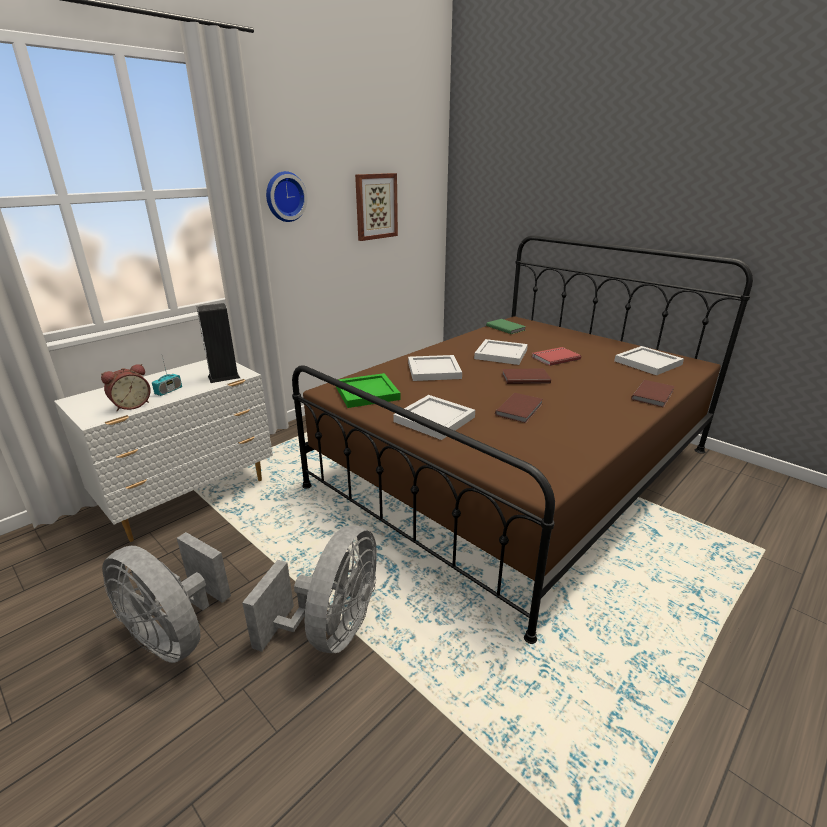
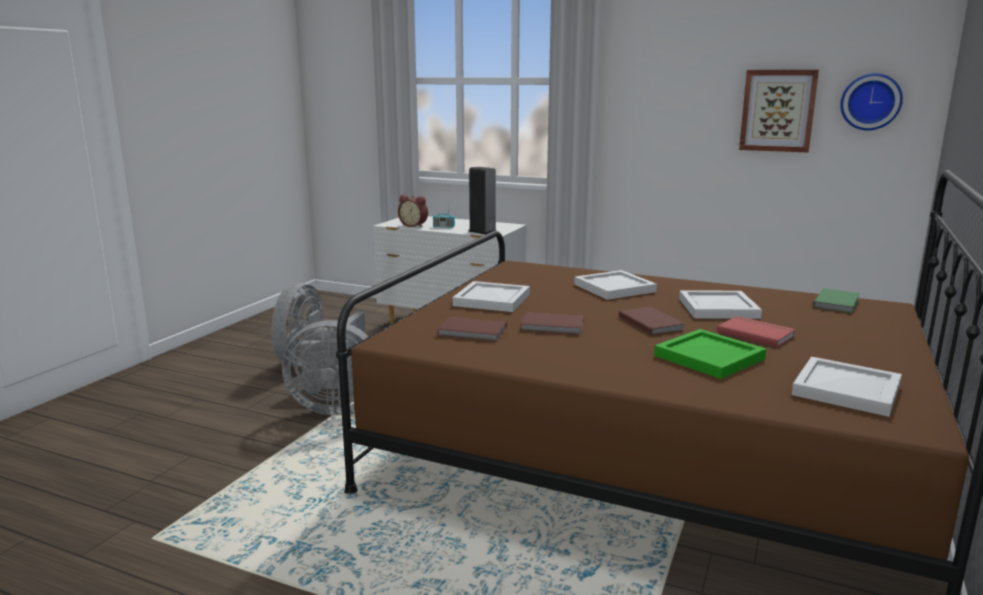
camera: 70 degrees right, 10 degrees down
wall clock [266,171,307,222] -> wall clock moved to [840,73,903,130]
green tray [336,373,400,408] -> green tray moved to [654,329,766,379]
brown book [631,380,675,407] -> brown book moved to [437,317,507,341]

